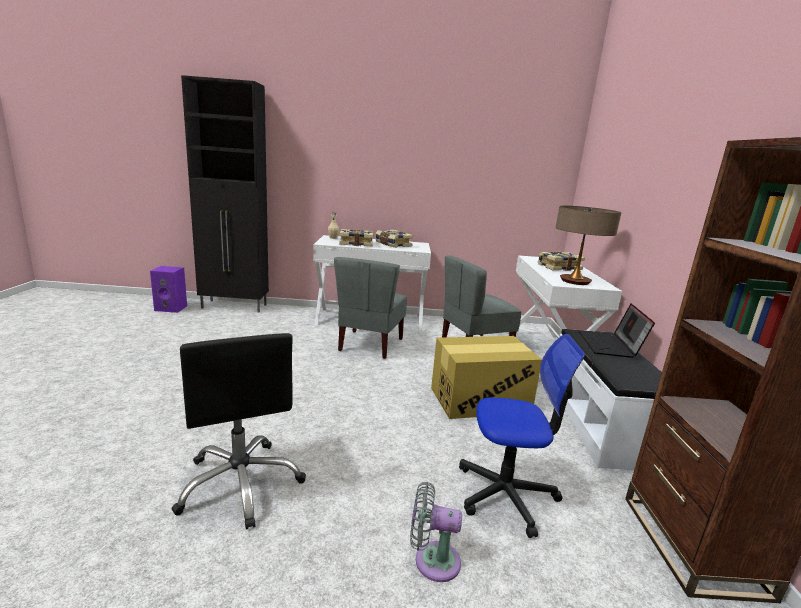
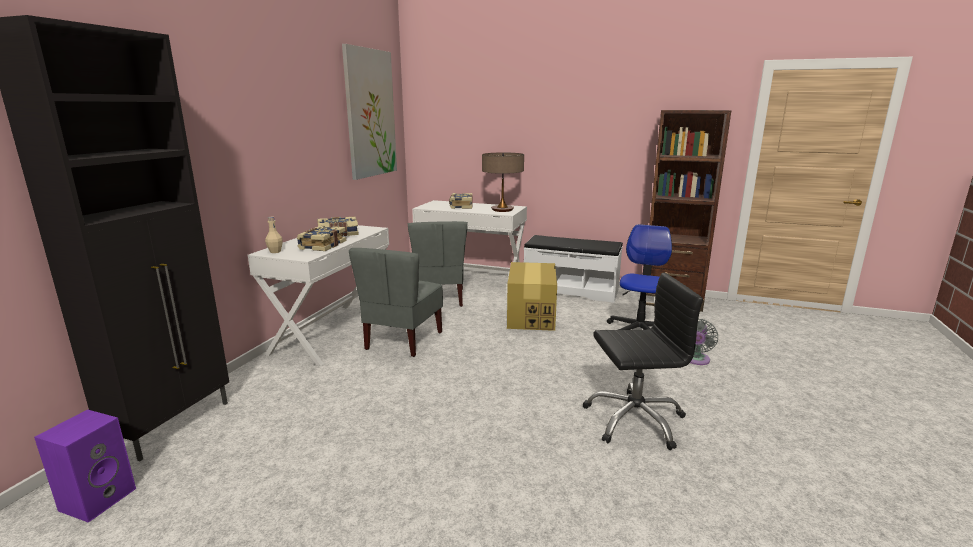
camera: 70 degrees left, 0 degrees up
grey chair [334,257,407,359] -> grey chair turned 75 degrees clockwise [349,248,443,357]
laptop [579,304,655,358] -> none
none -> picture [342,44,397,180]

